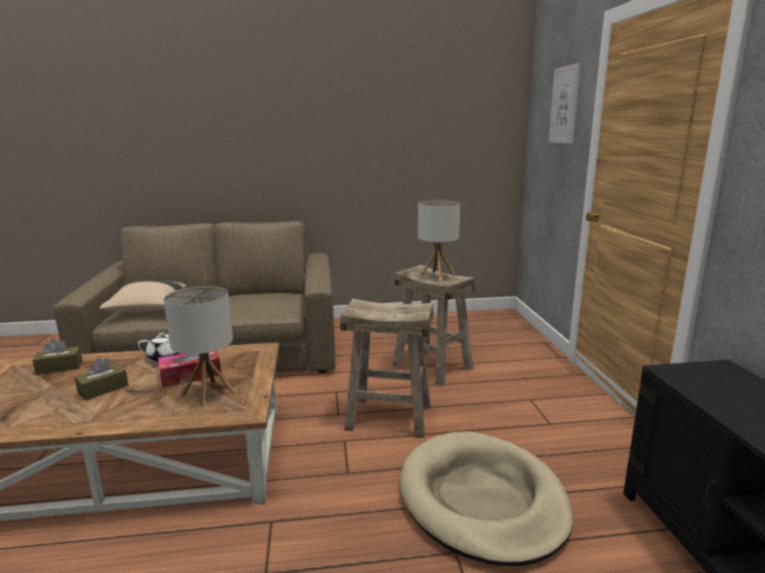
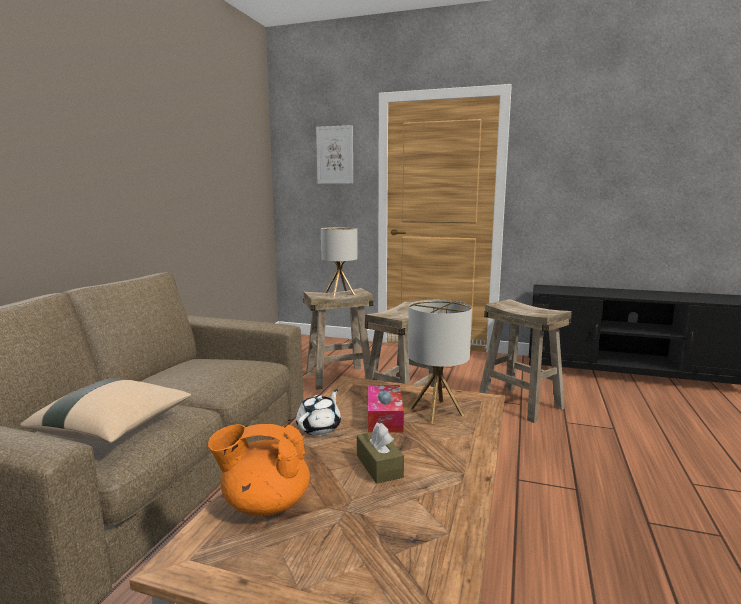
camera: 65 degrees left, 5 degrees down
brown tissue box [33,339,83,375] -> orange teapot [208,424,310,516]
beige dog bed [400,431,573,566] -> beige stool [479,299,572,423]

